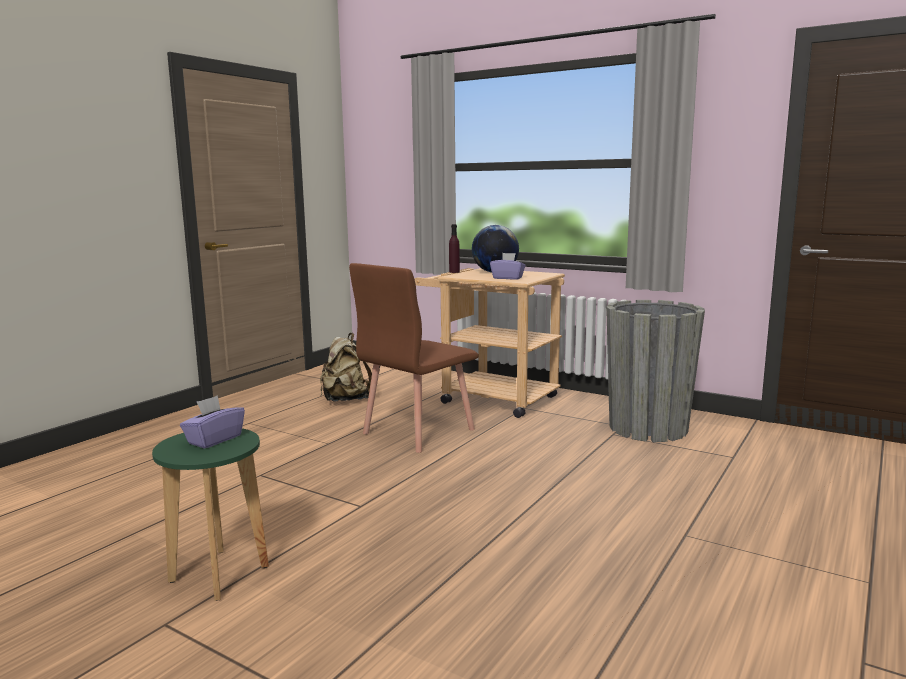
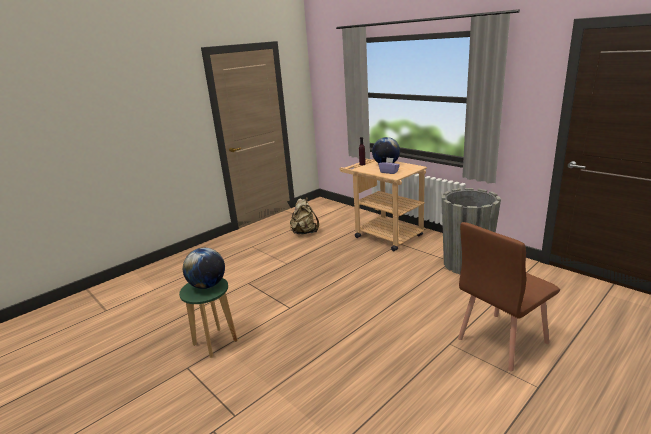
camera: 15 degrees right, 10 degrees up
purple tissue box [180,395,245,449] -> globe [183,248,225,289]
brown chair [349,263,479,453] -> brown chair moved to [458,222,560,372]

